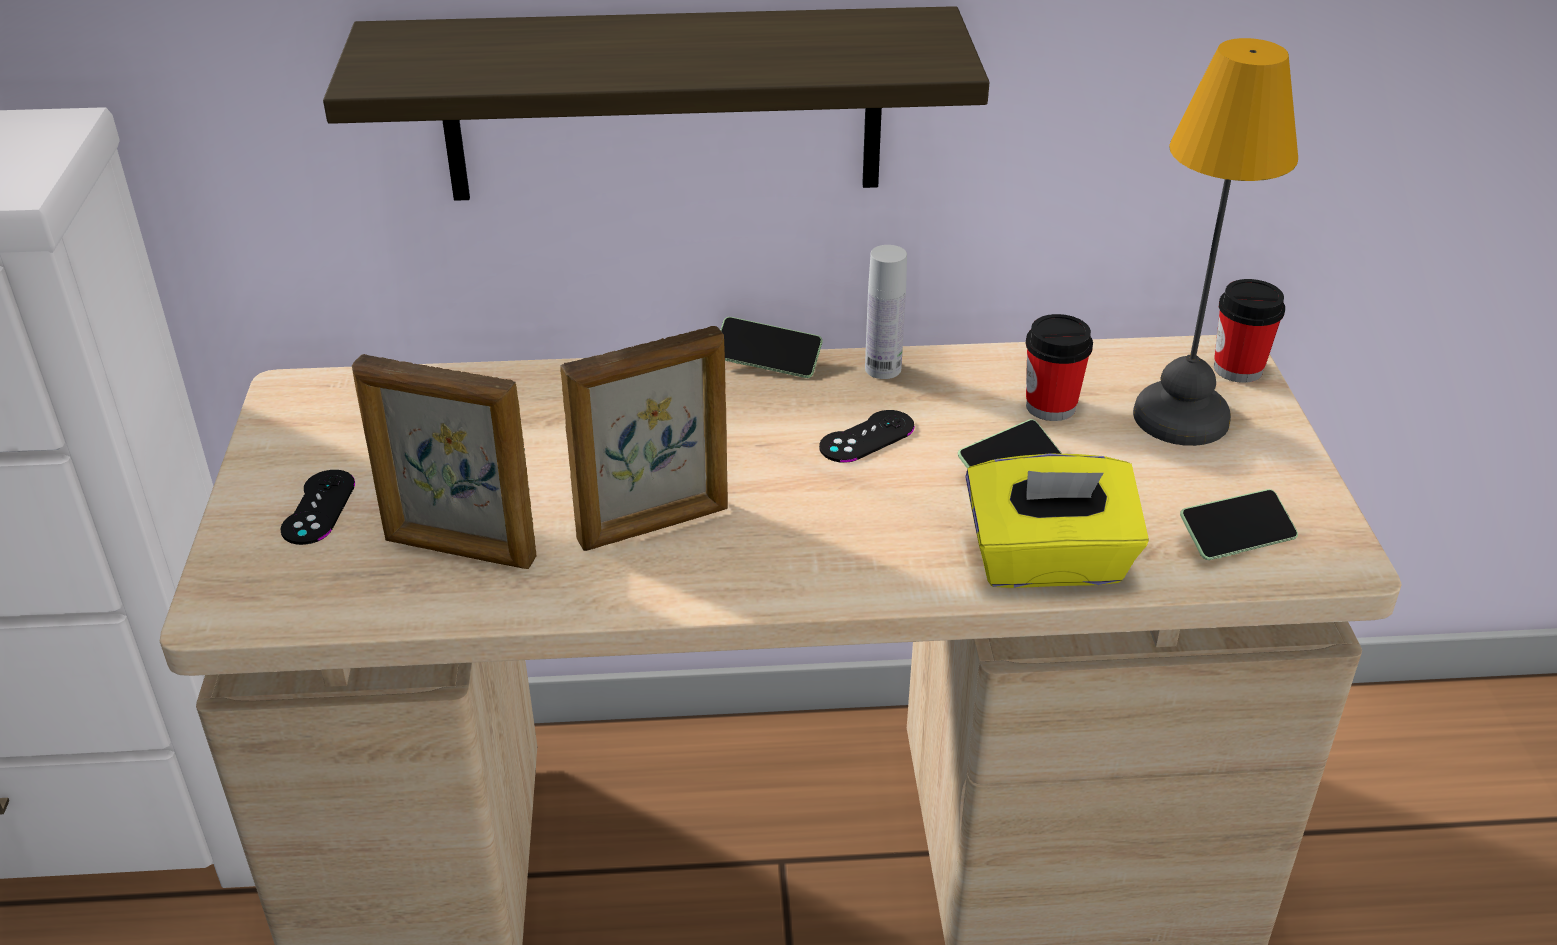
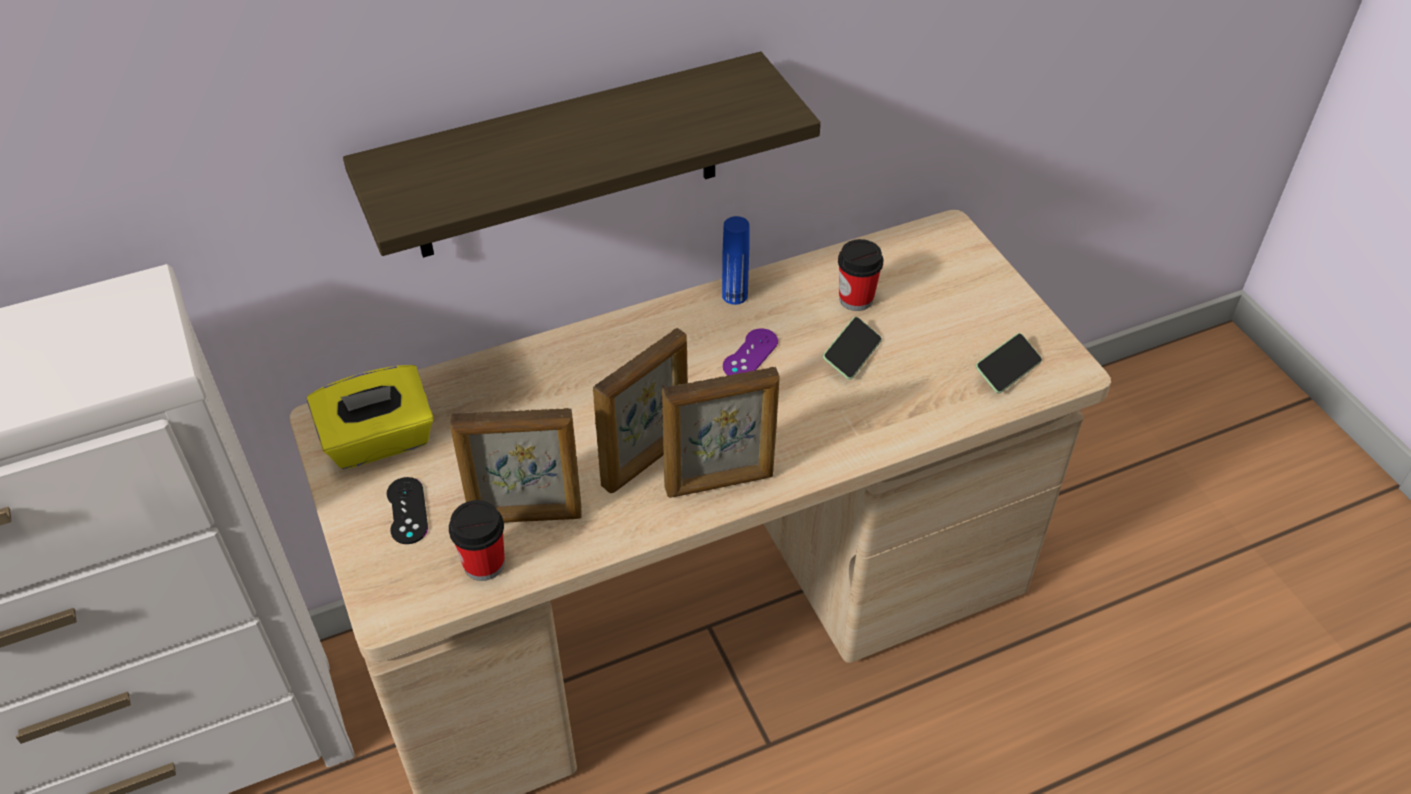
camera: 20 degrees left, 10 degrees up
phone [721,317,823,378] -> none
black game controller [819,410,915,463] -> purple game controller [723,328,778,375]
white bottle [865,245,907,379] -> blue bottle [722,216,749,305]
yellow tissue box [965,454,1149,588] -> yellow tissue box moved to [307,365,434,469]
table lamp [1133,38,1298,446] -> none
cup [1214,279,1285,383] -> cup moved to [449,500,505,581]
none -> picture frame [662,367,780,498]

